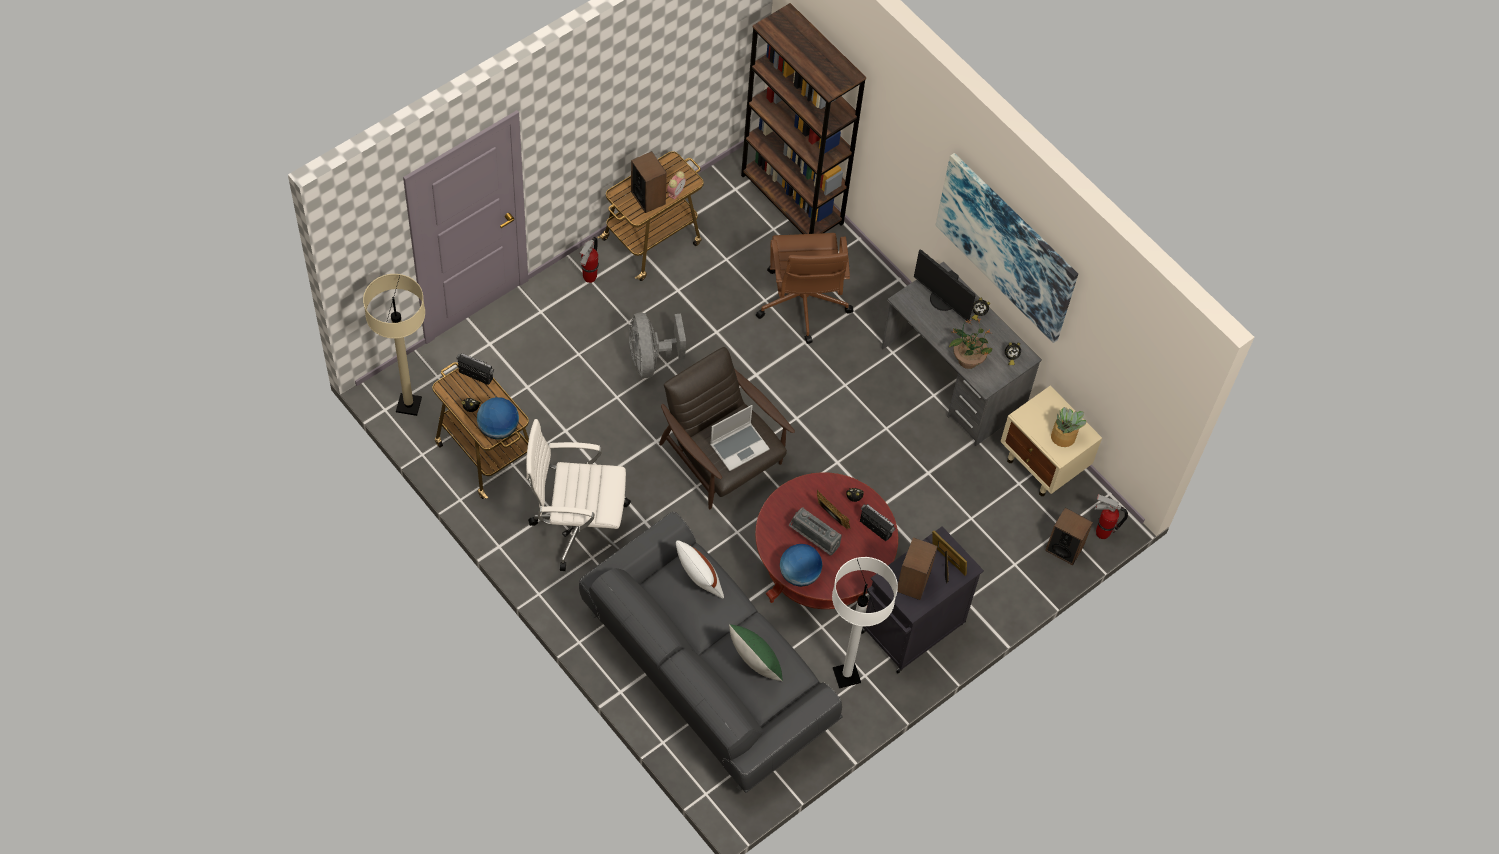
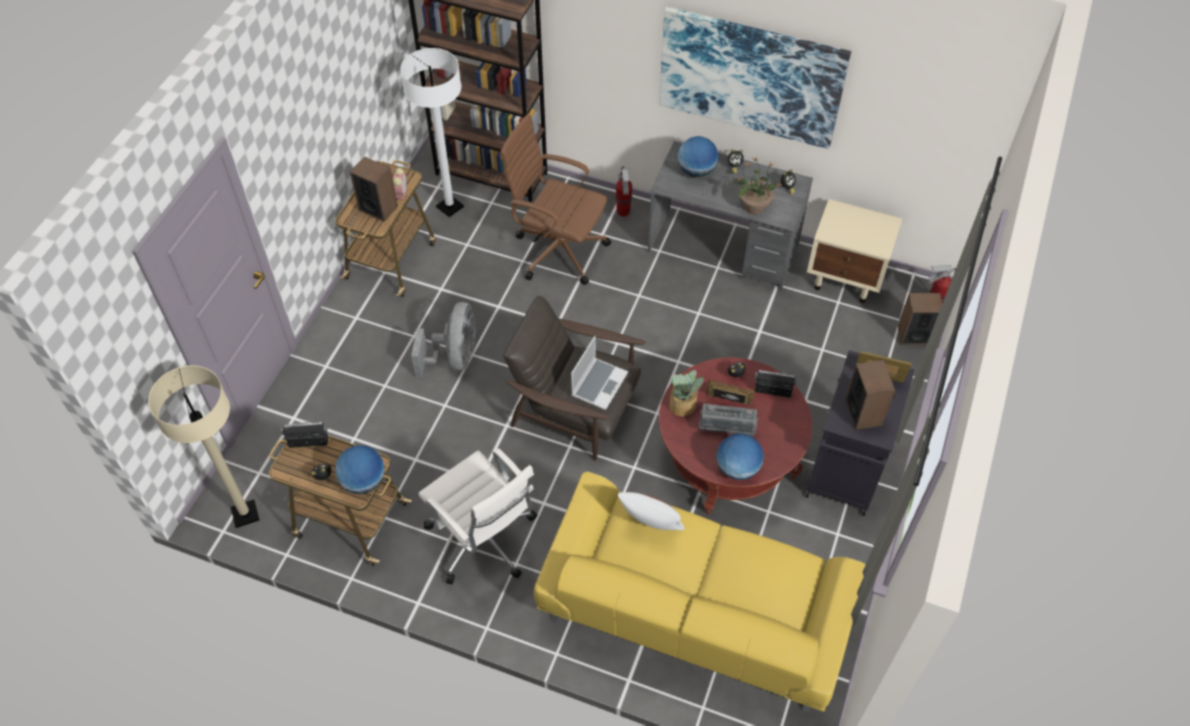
camera: 25 degrees left, 5 degrees down
white office chair [526,419,631,571] -> white office chair turned 105 degrees counterclockwise [418,448,537,584]
fire extinguisher [579,237,599,283] -> fire extinguisher moved to [615,167,632,217]
grey sofa [579,512,843,793] -> yellow sofa [534,471,865,713]
grey fan [629,313,686,378] -> grey fan turned 135 degrees counterclockwise [411,302,476,377]
green pillow [729,624,783,681] -> none
brown office chair [756,233,853,344] -> brown office chair turned 150 degrees clockwise [500,114,611,285]
white floor lamp [832,557,898,688] -> white floor lamp moved to [401,48,464,217]
monitor [914,250,976,321] -> globe [678,136,718,177]
potted plant [1051,407,1087,447] -> potted plant moved to [669,370,704,417]

